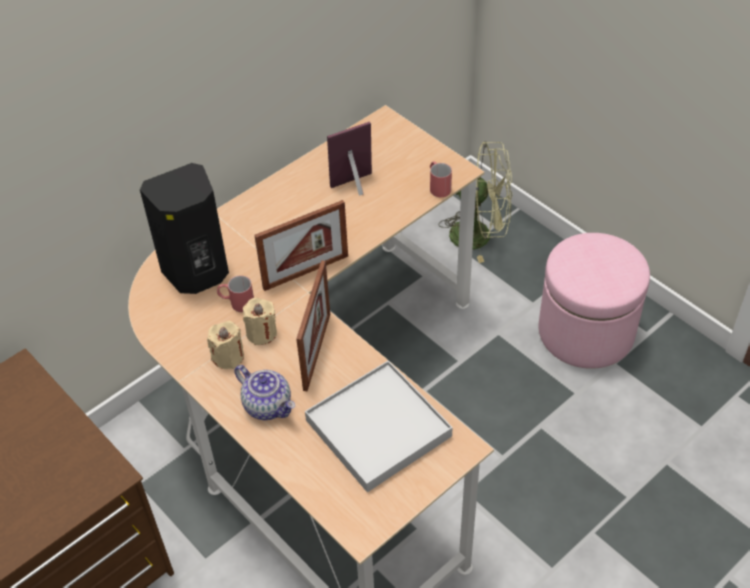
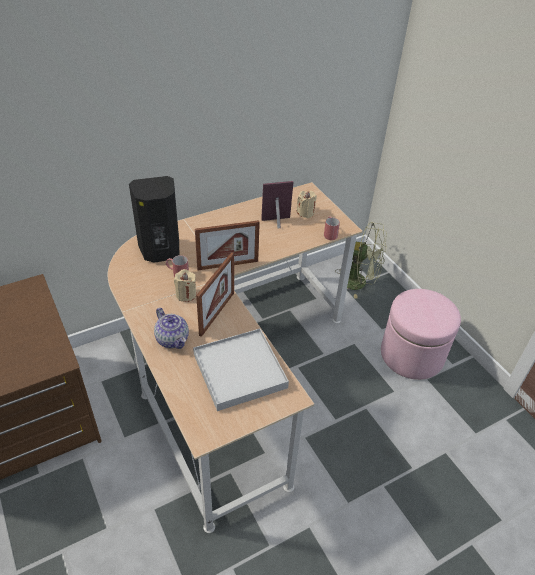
camera: 10 degrees right, 5 degrees down
beige candle [207,321,244,369] -> beige candle moved to [296,191,317,218]

